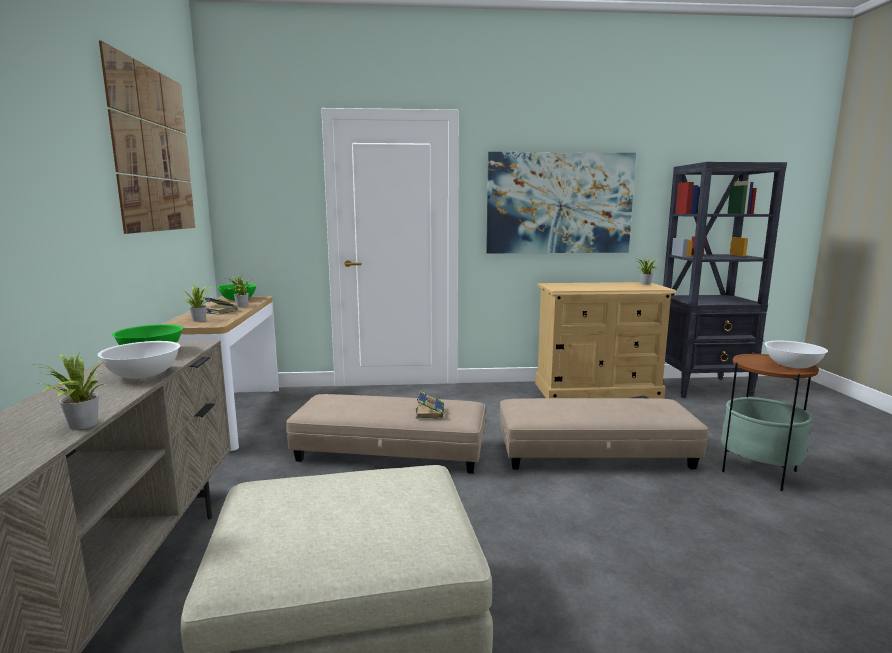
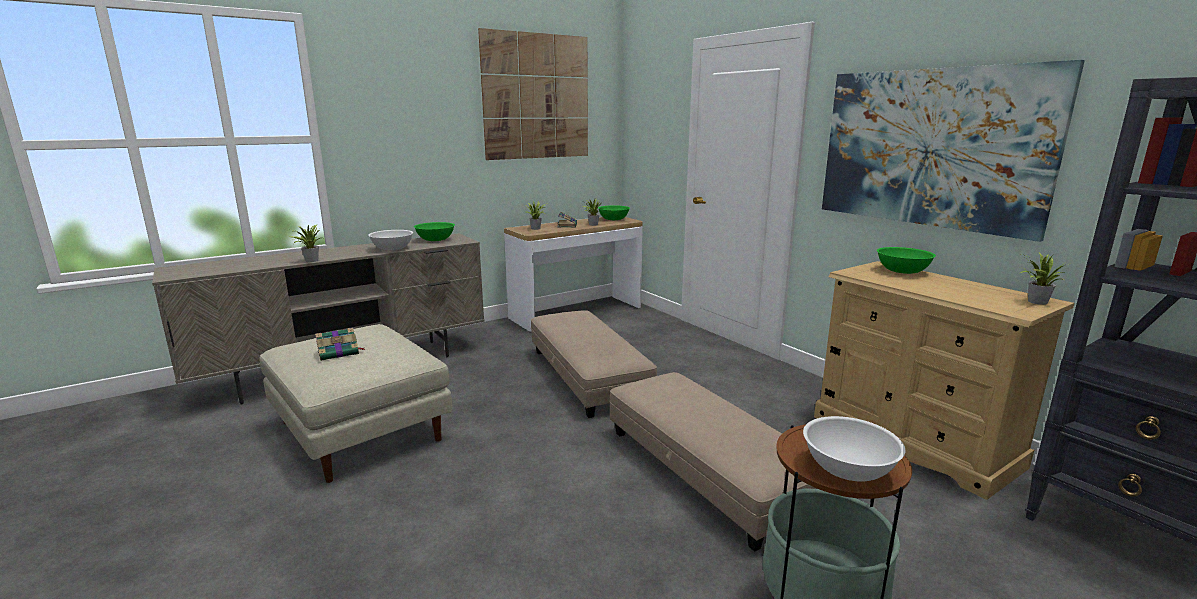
camera: 60 degrees right, 5 degrees up
book [416,391,444,419] -> book moved to [315,328,365,361]
none -> green bowl [877,247,936,274]

